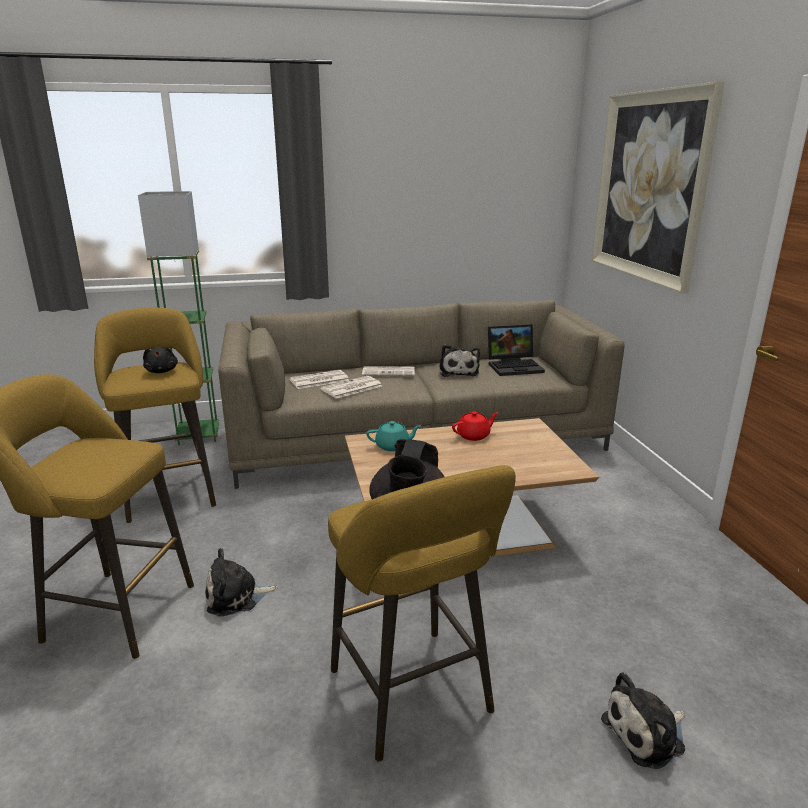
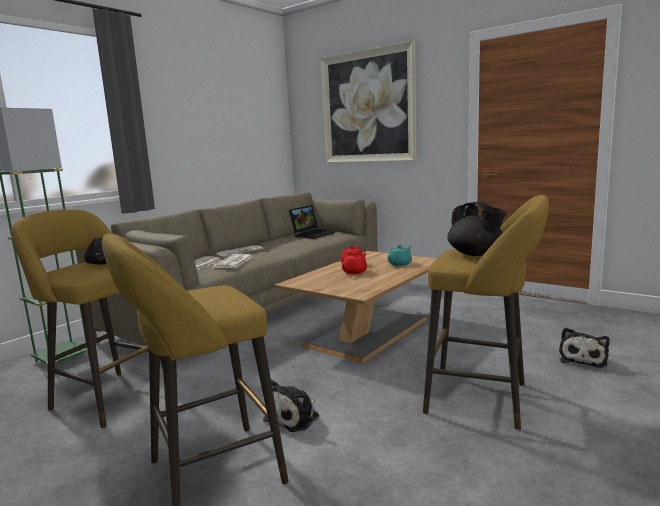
camera: 40 degrees left, 10 degrees down
turquoise teapot [366,421,421,451] -> turquoise teapot moved to [388,245,412,266]
plush toy [439,344,480,377] -> none
none -> red teapot [342,253,367,274]

